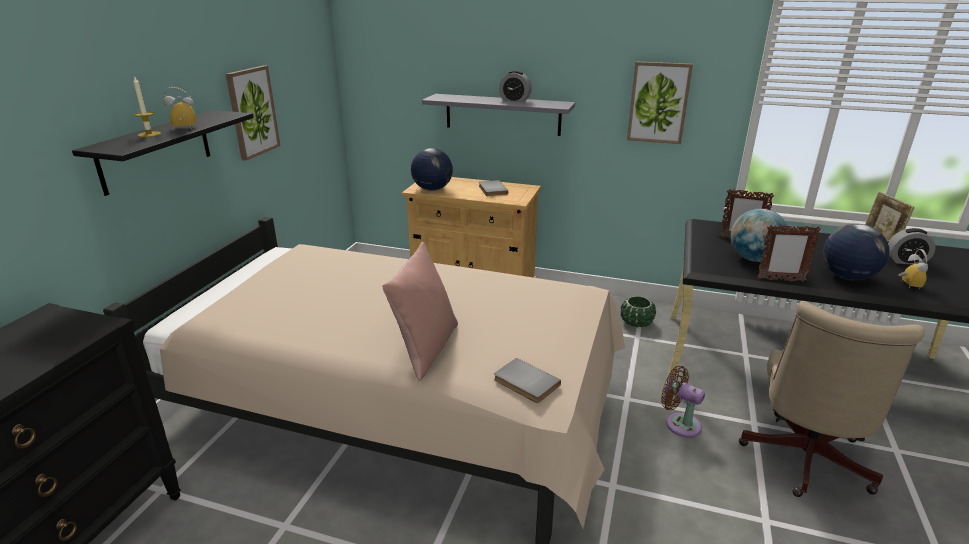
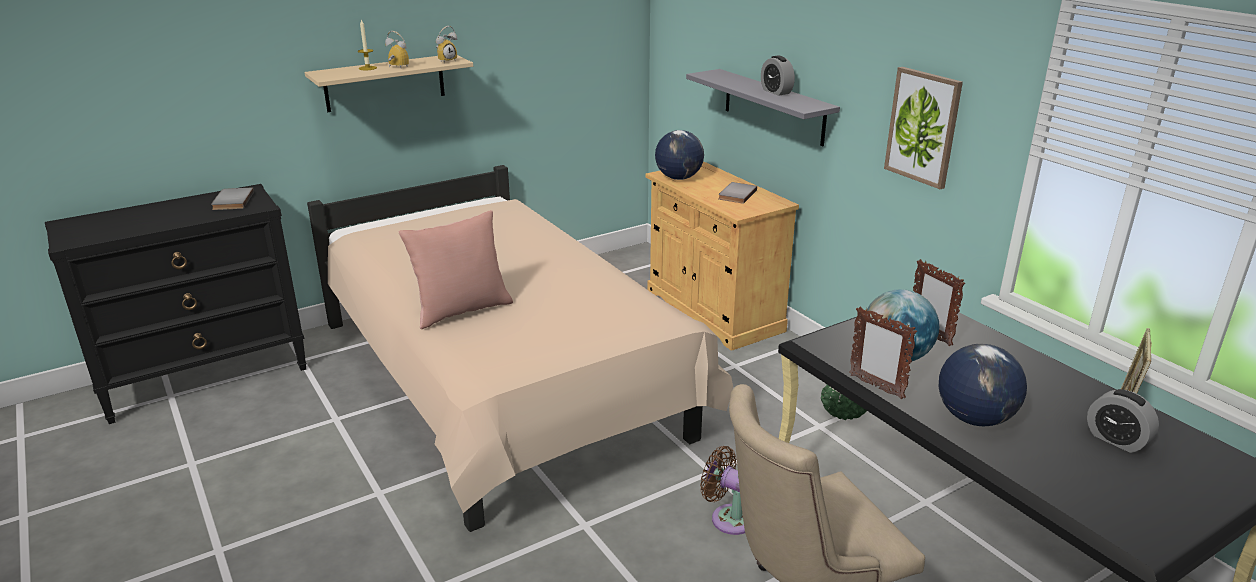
camera: 40 degrees right, 0 degrees up
black shelf [72,110,254,196] -> beige shelf [305,55,473,112]
picture [226,65,280,161] -> none
grey book [494,358,561,403] -> grey book moved to [211,187,254,210]
brown fan [661,366,705,438] -> brown fan turned 45 degrees counterclockwise [700,446,745,535]
alarm clock [898,249,928,289] -> alarm clock moved to [436,26,457,63]

